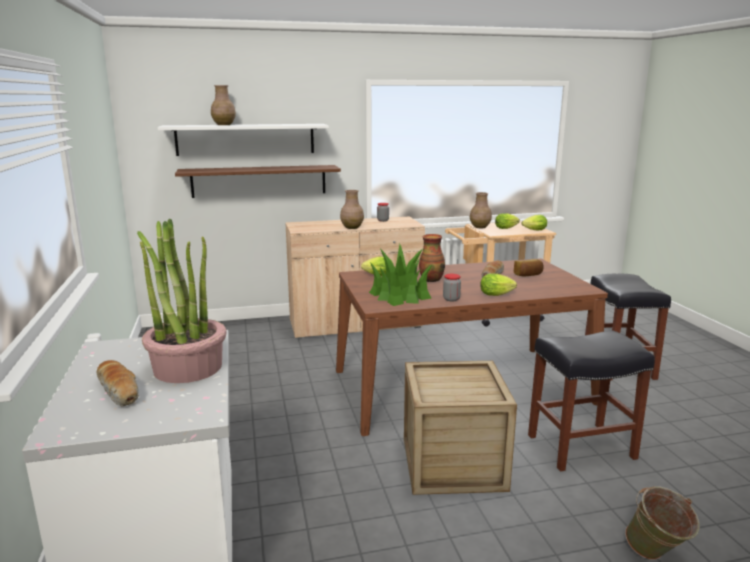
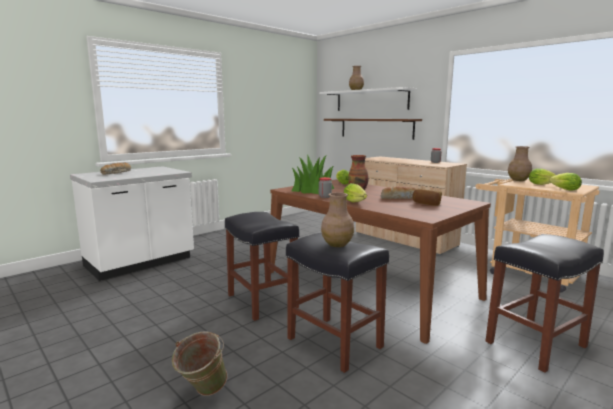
camera: 60 degrees right, 5 degrees down
potted plant [137,219,227,383] -> none
brown vase [340,190,364,229] -> brown vase moved to [321,193,354,247]
crate [404,361,517,495] -> black stool [225,212,299,321]

